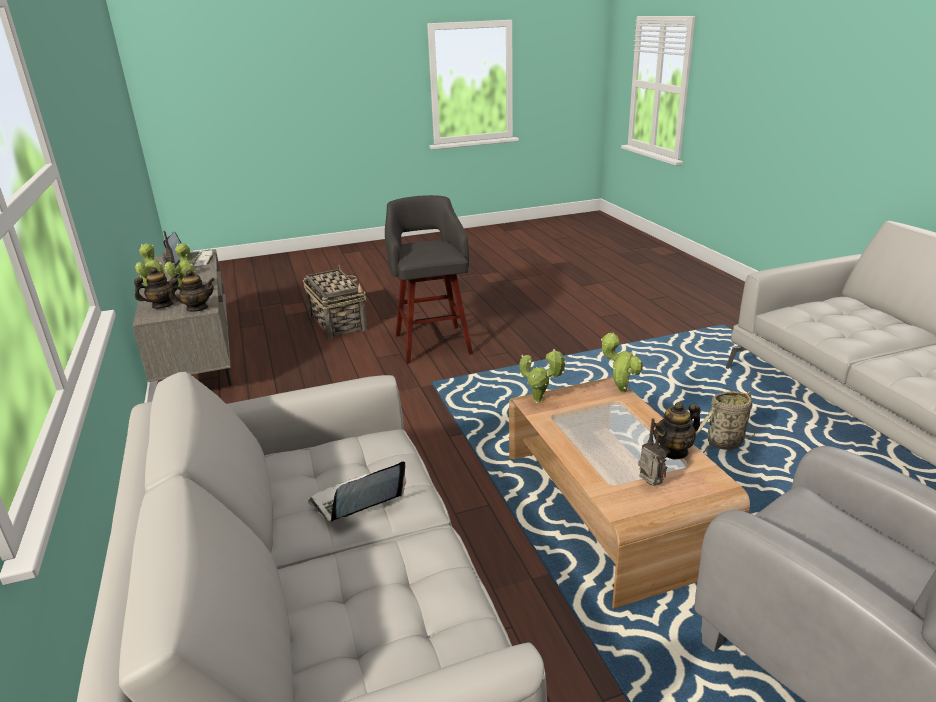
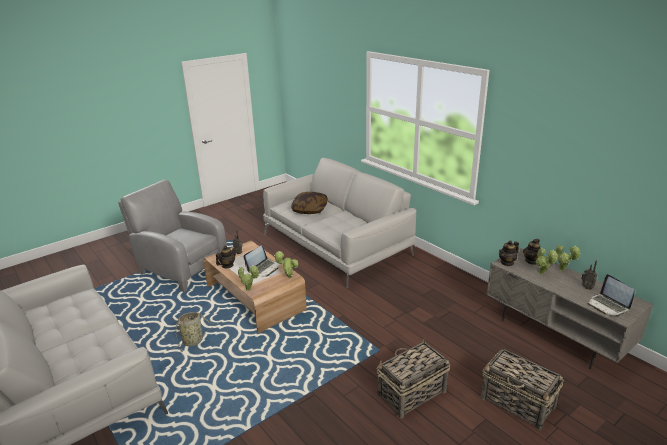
camera: 160 degrees right, 0 degrees up
laptop [308,461,406,522] -> laptop moved to [244,245,280,277]
grey stool [385,195,473,364] -> basket [377,338,450,418]
none -> pillow [291,192,328,214]

